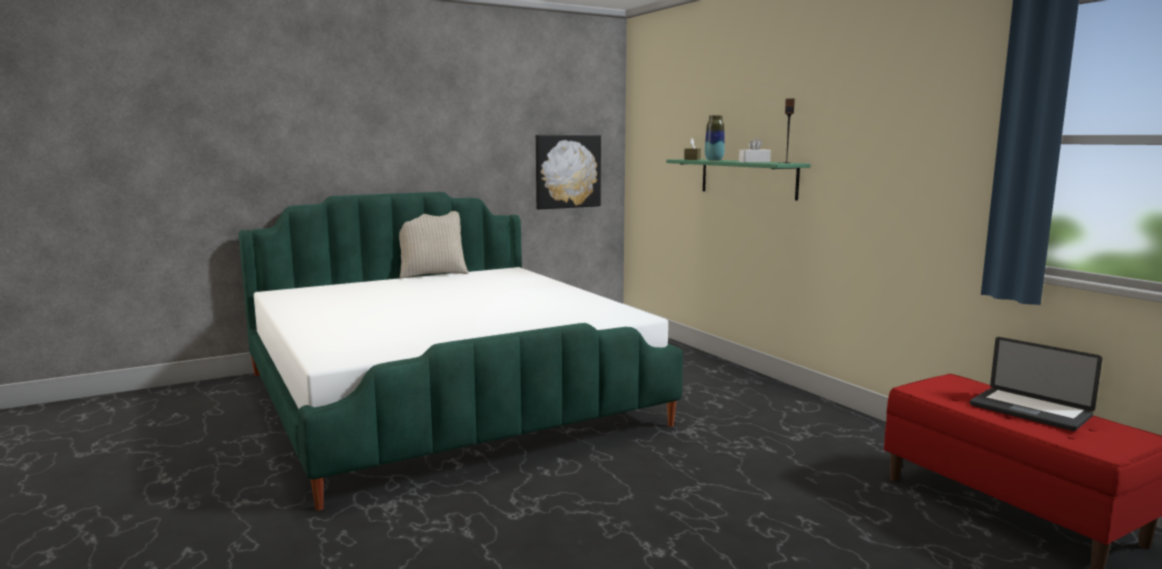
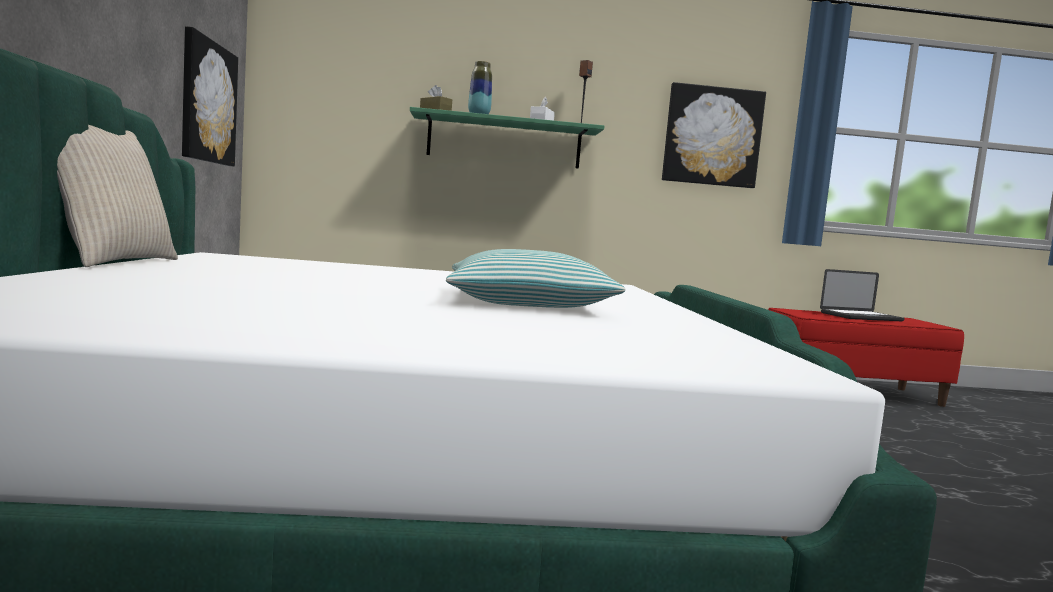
camera: 65 degrees left, 5 degrees down
none -> pillow [446,249,625,308]
none -> picture [662,82,766,188]

